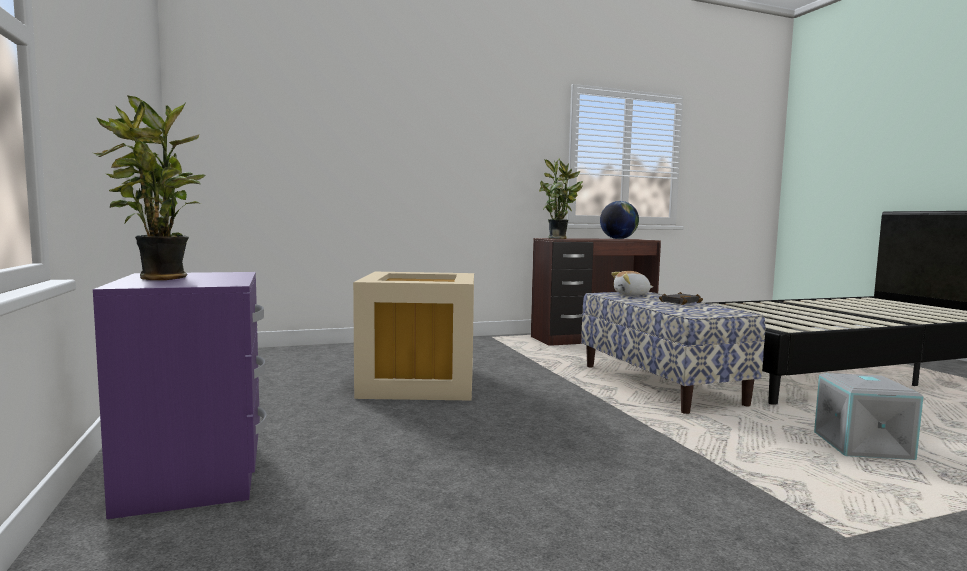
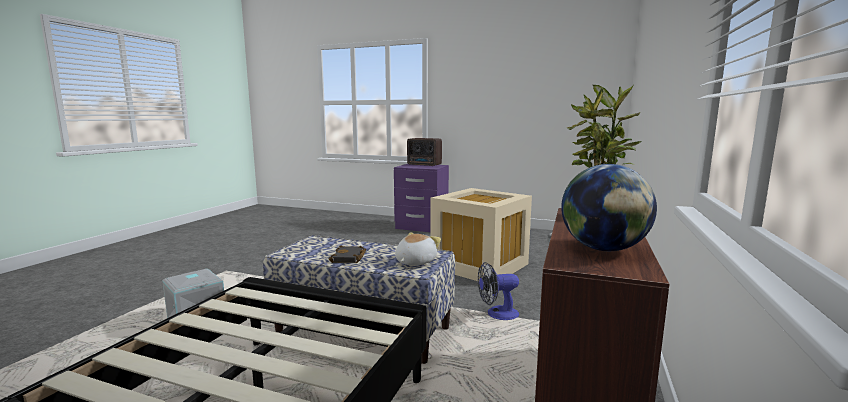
camera: 130 degrees right, 5 degrees up
potted plant [94,95,205,280] -> radio [407,138,442,166]
none -> fan [478,262,519,320]

